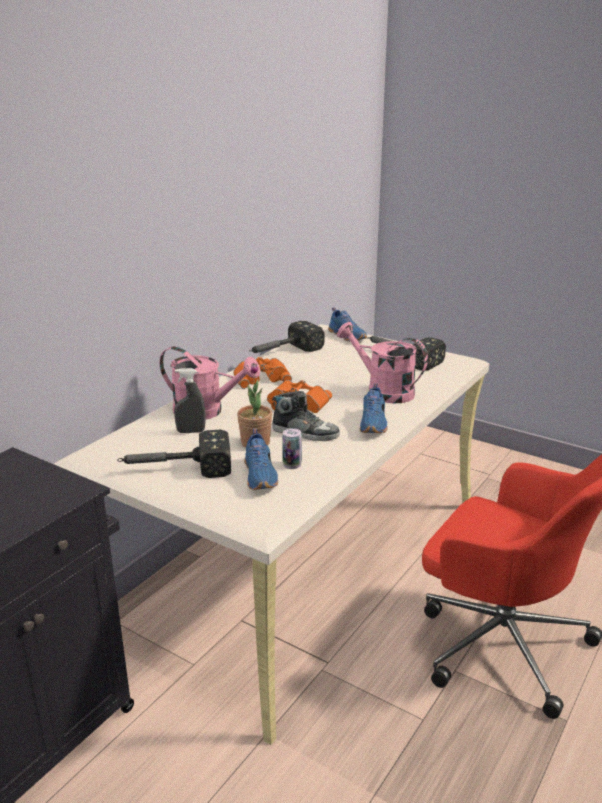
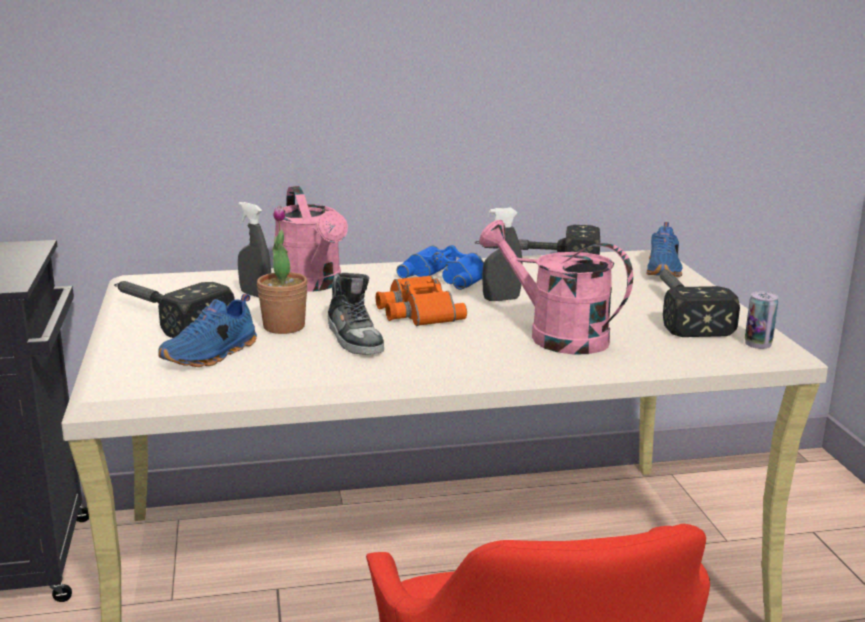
camera: 45 degrees right, 5 degrees down
orange binoculars [233,357,292,388] -> blue binoculars [396,245,484,290]
can [282,428,302,469] -> can moved to [745,291,778,349]
pink watering can [337,322,428,403] -> pink watering can turned 45 degrees counterclockwise [479,220,633,355]
blue shoe [360,383,388,433] -> none
none -> grey spray bottle [482,208,523,301]

